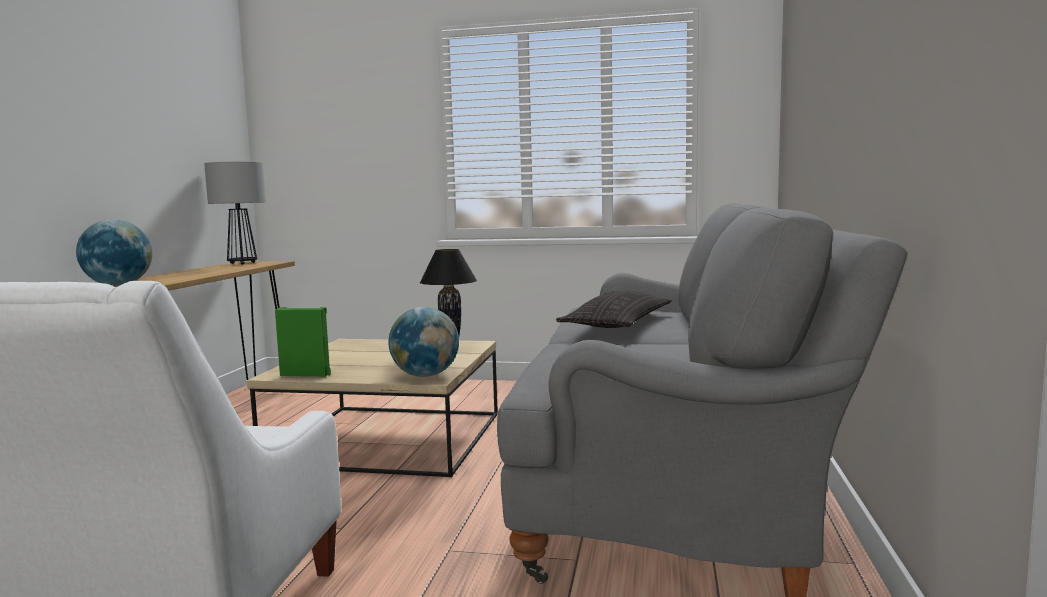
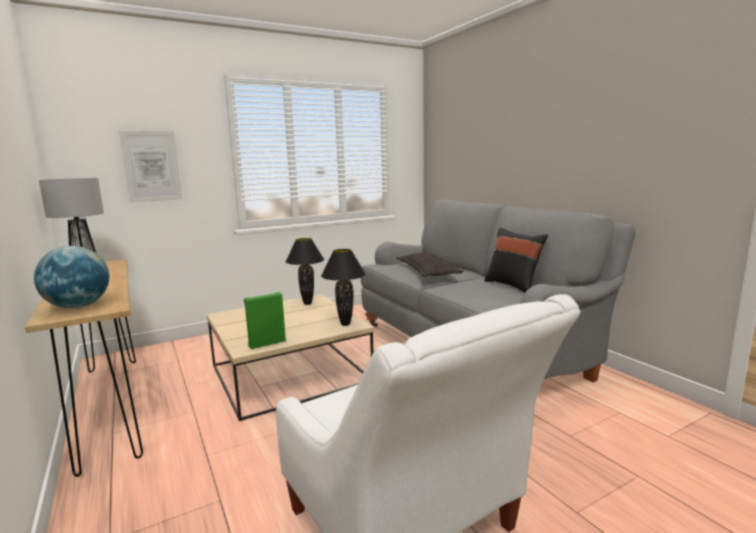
camera: 40 degrees left, 5 degrees up
globe [388,307,459,377] -> black table lamp [321,249,366,326]
none -> picture [119,131,183,203]
none -> black pillow [484,228,548,292]

